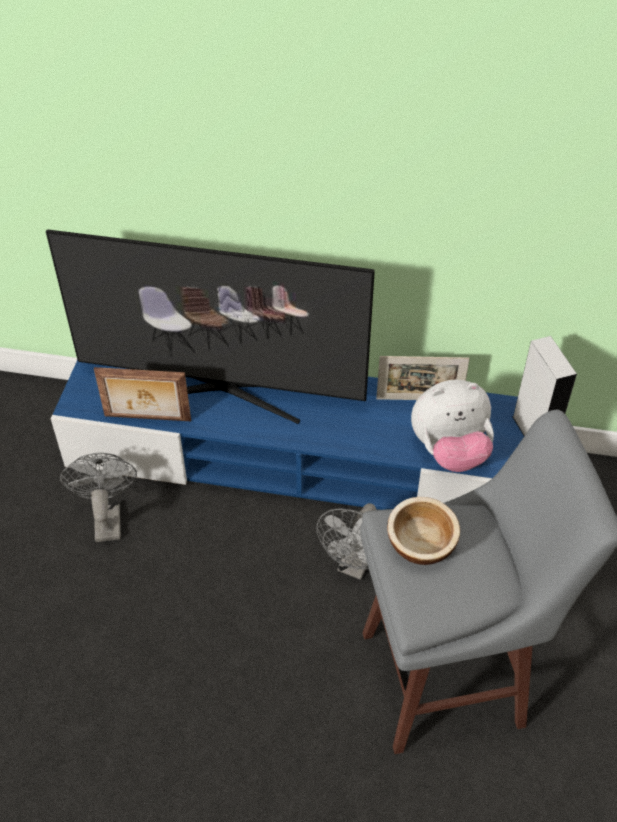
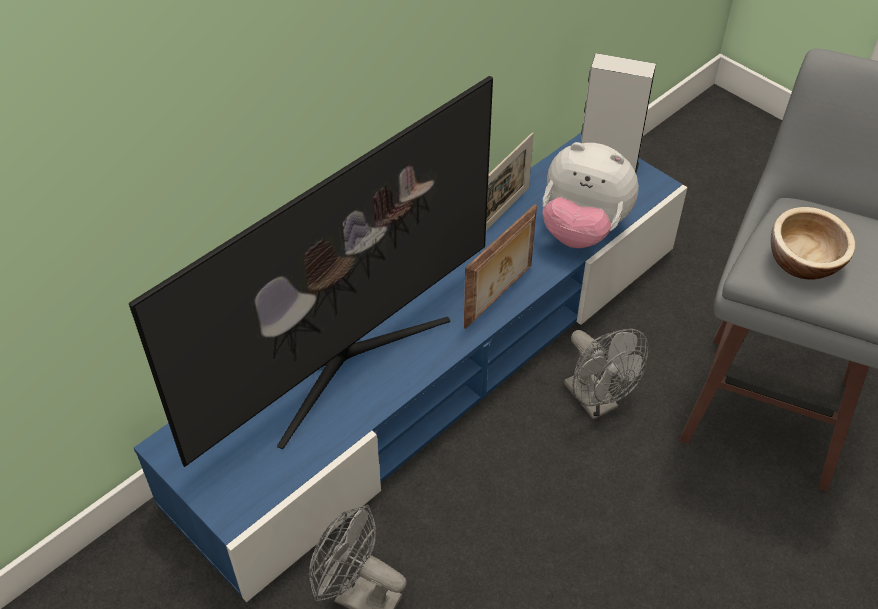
camera: 55 degrees left, 0 degrees up
picture frame [94,367,191,421] -> picture frame moved to [464,204,537,329]
plush toy [411,380,494,472] -> plush toy turned 90 degrees clockwise [542,142,639,248]

